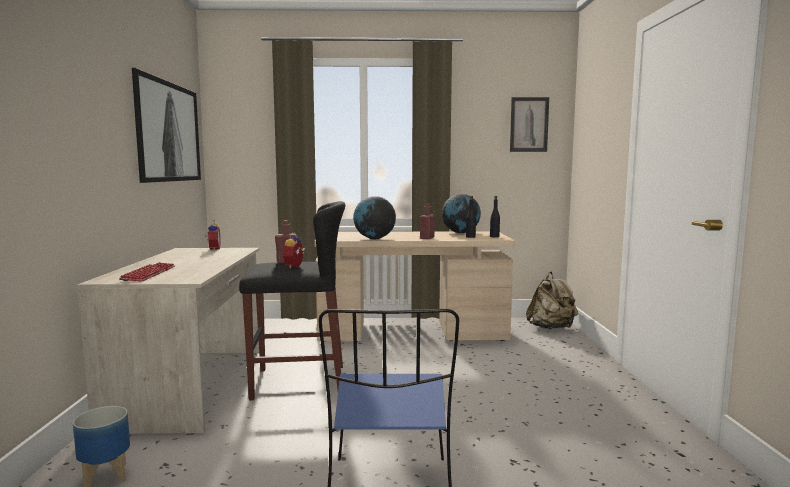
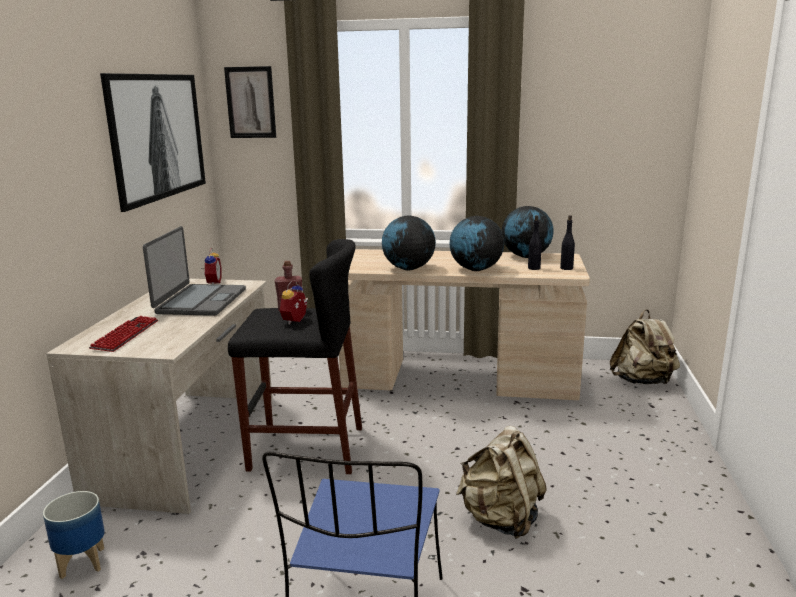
camera: 10 degrees right, 10 degrees up
red bottle [420,203,435,239] -> globe [449,216,504,271]
picture [510,97,549,152] -> picture moved to [224,66,276,138]
none -> laptop [143,226,246,316]
none -> beige backpack [456,426,547,539]

